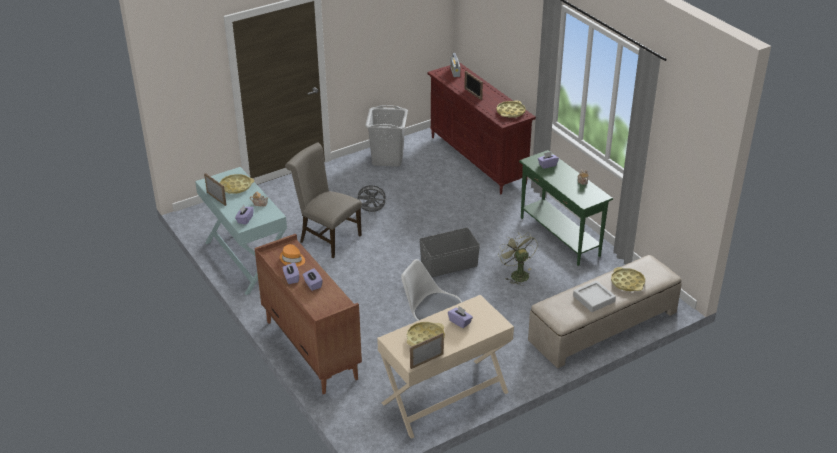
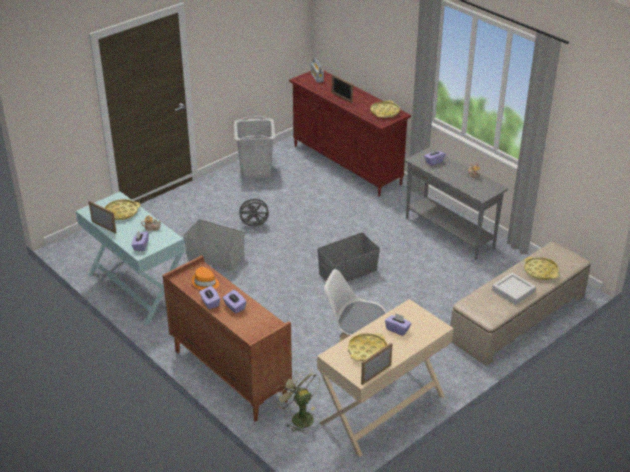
camera: 10 degrees left, 0 degrees up
beige chair [285,142,362,258] -> grey storage box [183,219,245,271]
green fan [498,232,538,286] -> green fan moved to [274,368,320,432]
green console table [519,150,613,266] -> grey console table [404,147,508,260]

